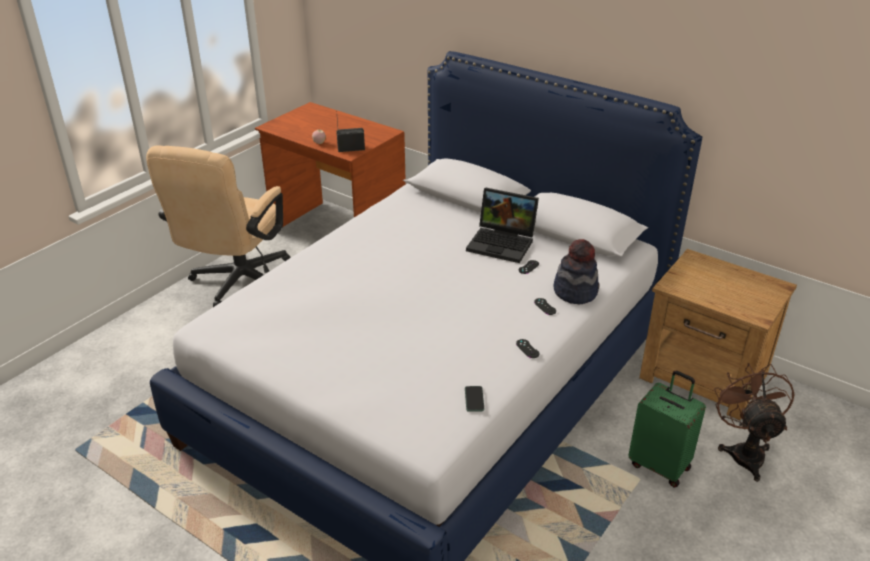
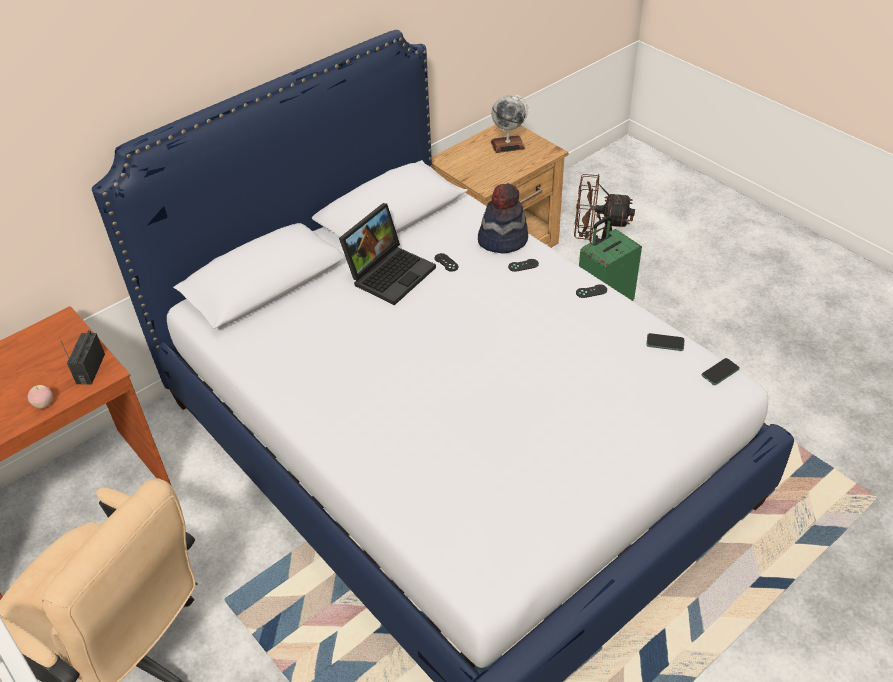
camera: 75 degrees left, 10 degrees up
none -> globe [491,94,528,153]
none -> phone [701,358,740,385]

